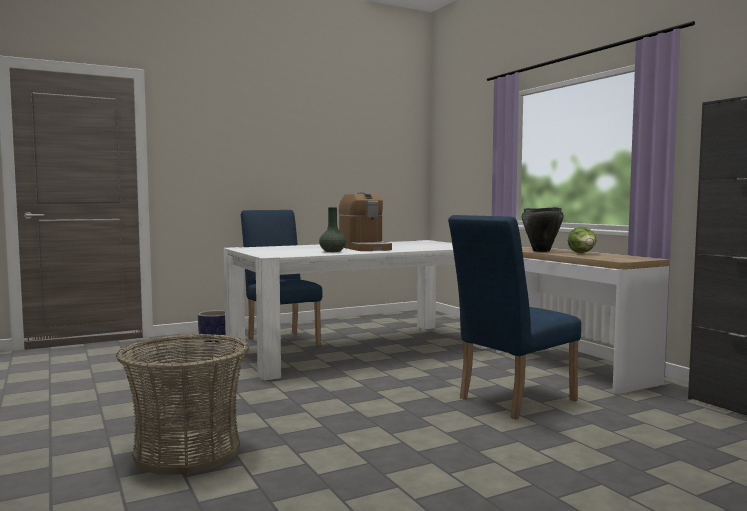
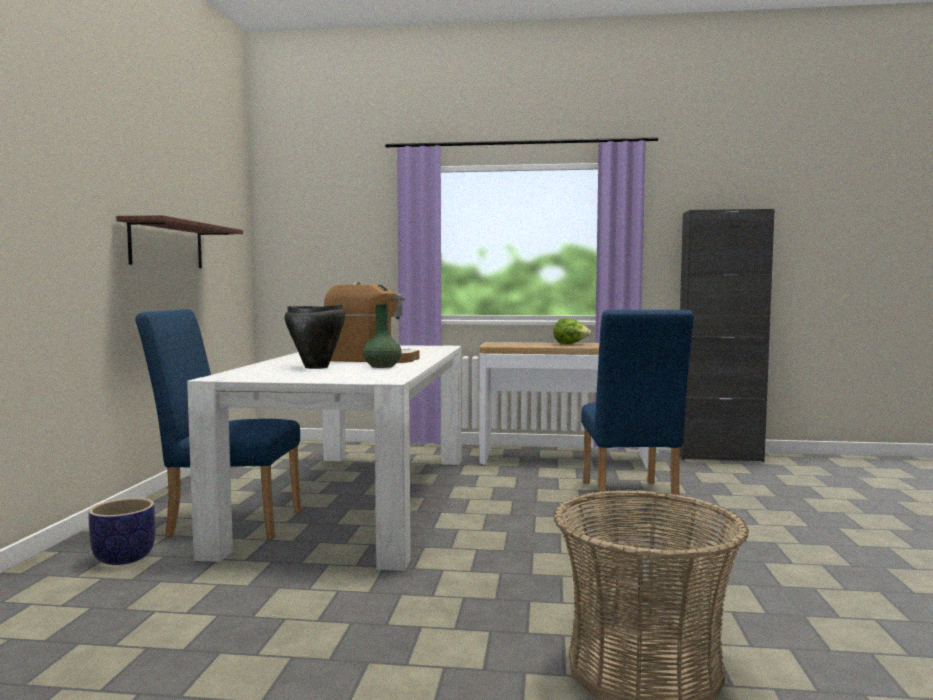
camera: 55 degrees left, 0 degrees up
black cooking pot [522,207,564,252] -> black cooking pot moved to [285,304,346,369]
none -> shelf [116,215,243,268]

